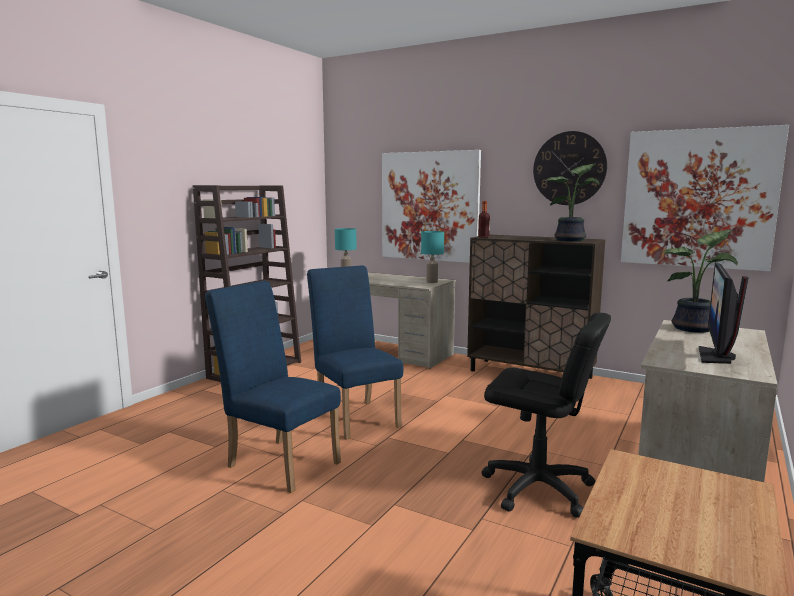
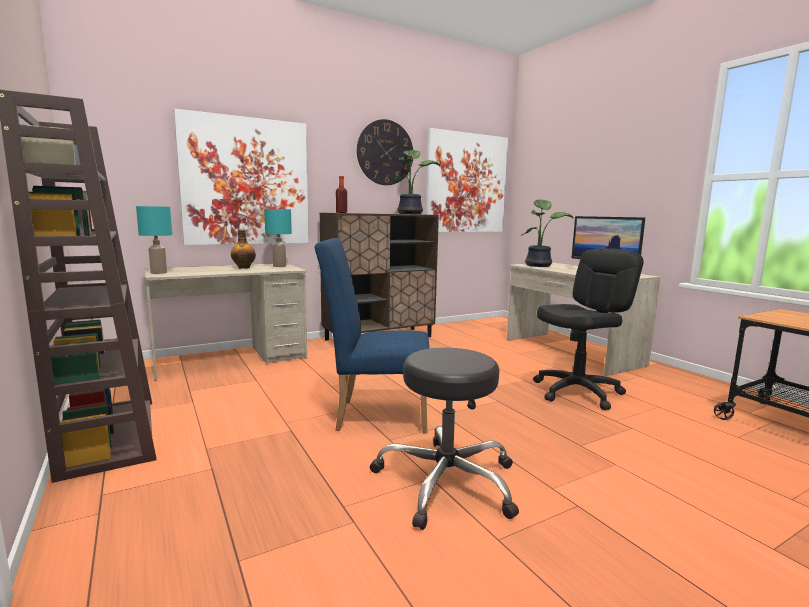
camera: 60 degrees left, 0 degrees up
blue chair [205,281,341,493] -> black stool [370,348,519,530]
none -> bottle [231,229,256,269]

